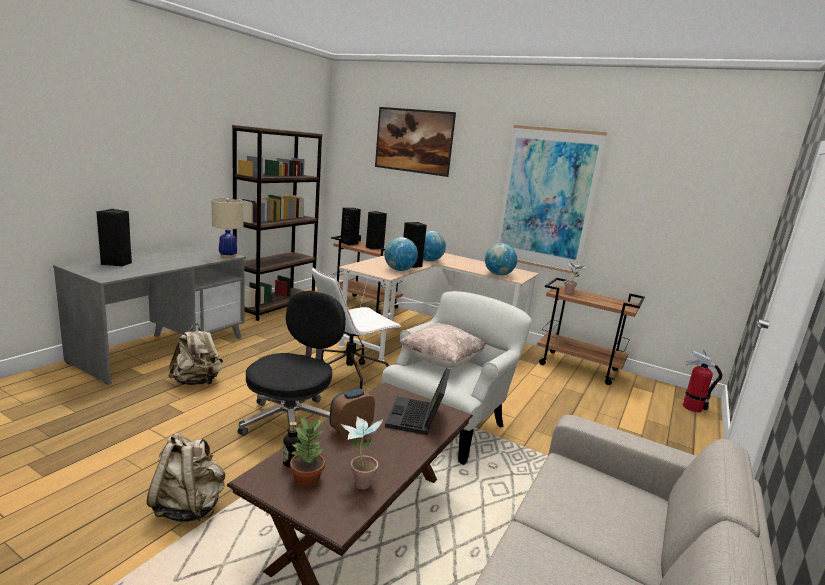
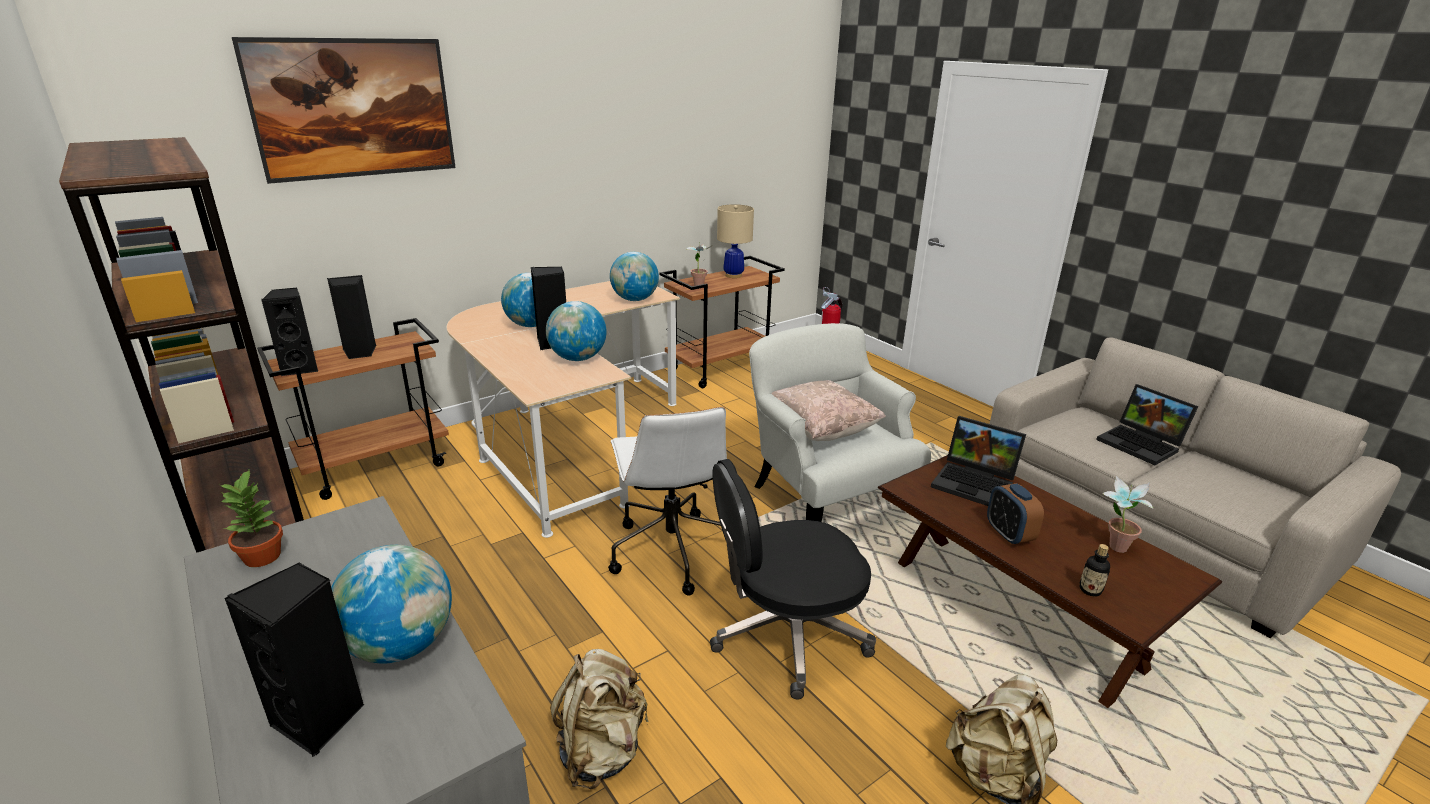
camera: 65 degrees left, 10 degrees up
beige table lamp [212,198,244,258] -> beige table lamp moved to [717,204,754,278]
black office chair [237,291,346,436] -> black office chair turned 60 degrees counterclockwise [710,459,876,700]
potted plant [290,416,325,488] -> potted plant moved to [219,468,283,567]
picture [496,125,607,275] -> none
none -> globe [331,545,452,664]
none -> laptop [1096,384,1199,465]

